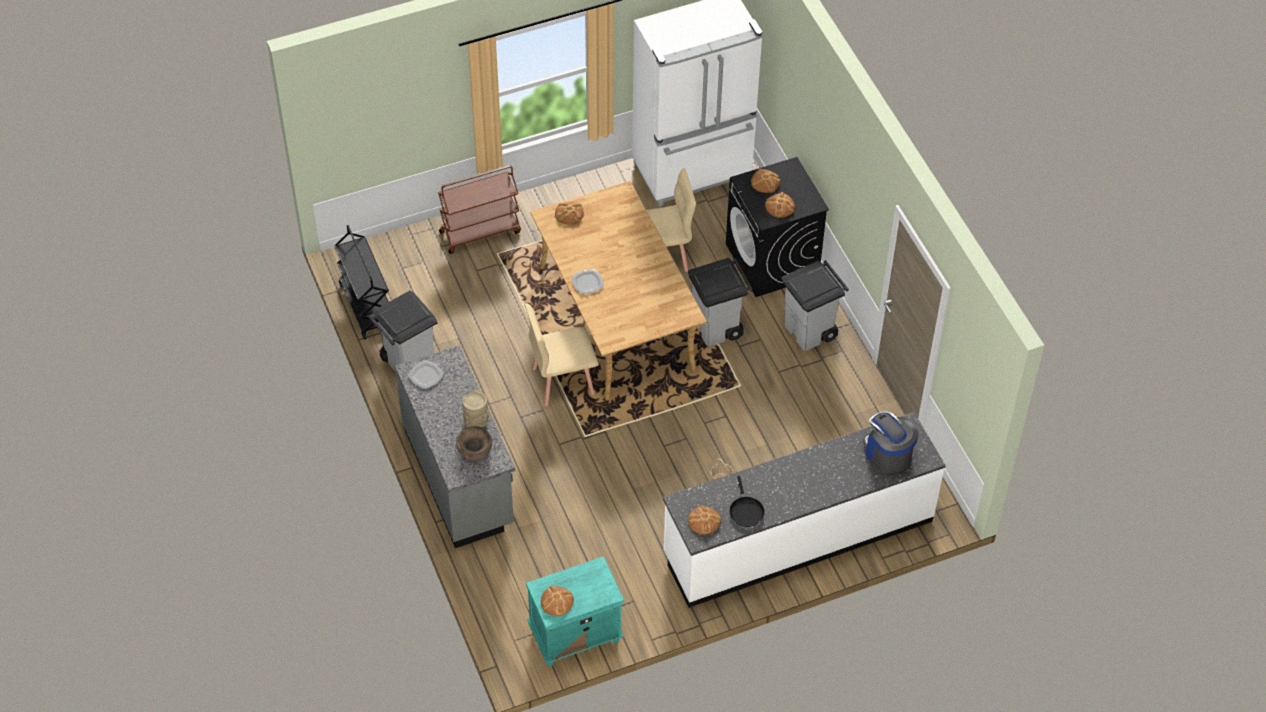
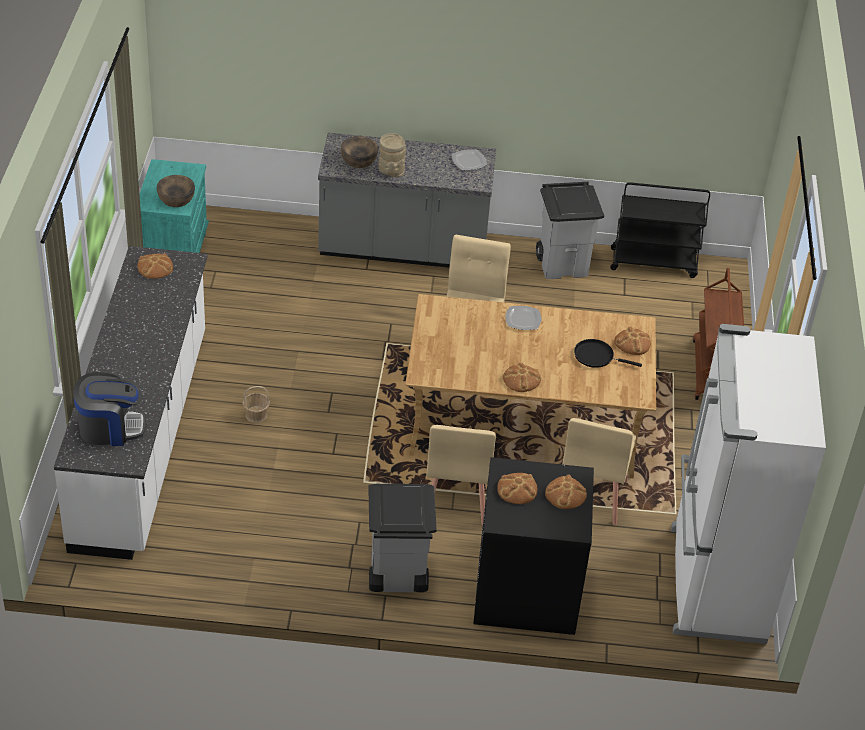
camera: 115 degrees right, 10 degrees down
bread [541,585,574,616] -> bread moved to [503,363,541,392]
grey trash can [688,258,753,347] -> beige chair [427,425,496,526]
black frying pan [729,476,765,527] -> black frying pan moved to [574,339,642,368]
none -> brown bowl [157,175,195,207]

